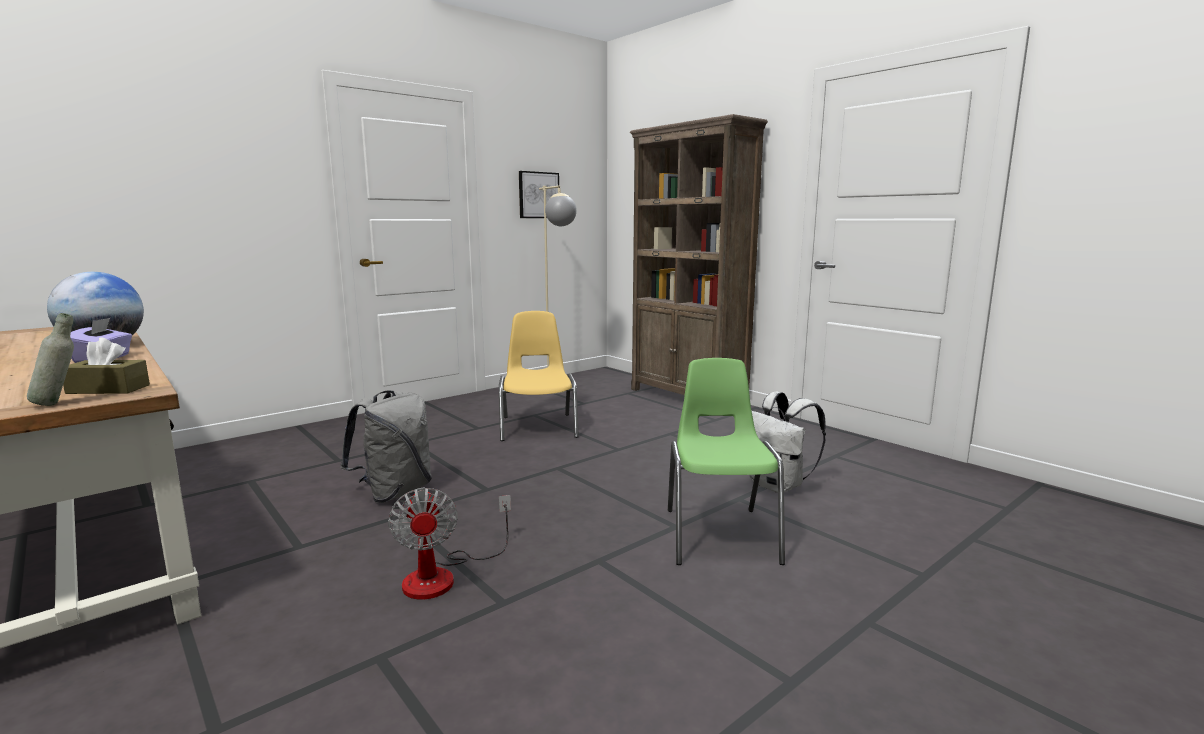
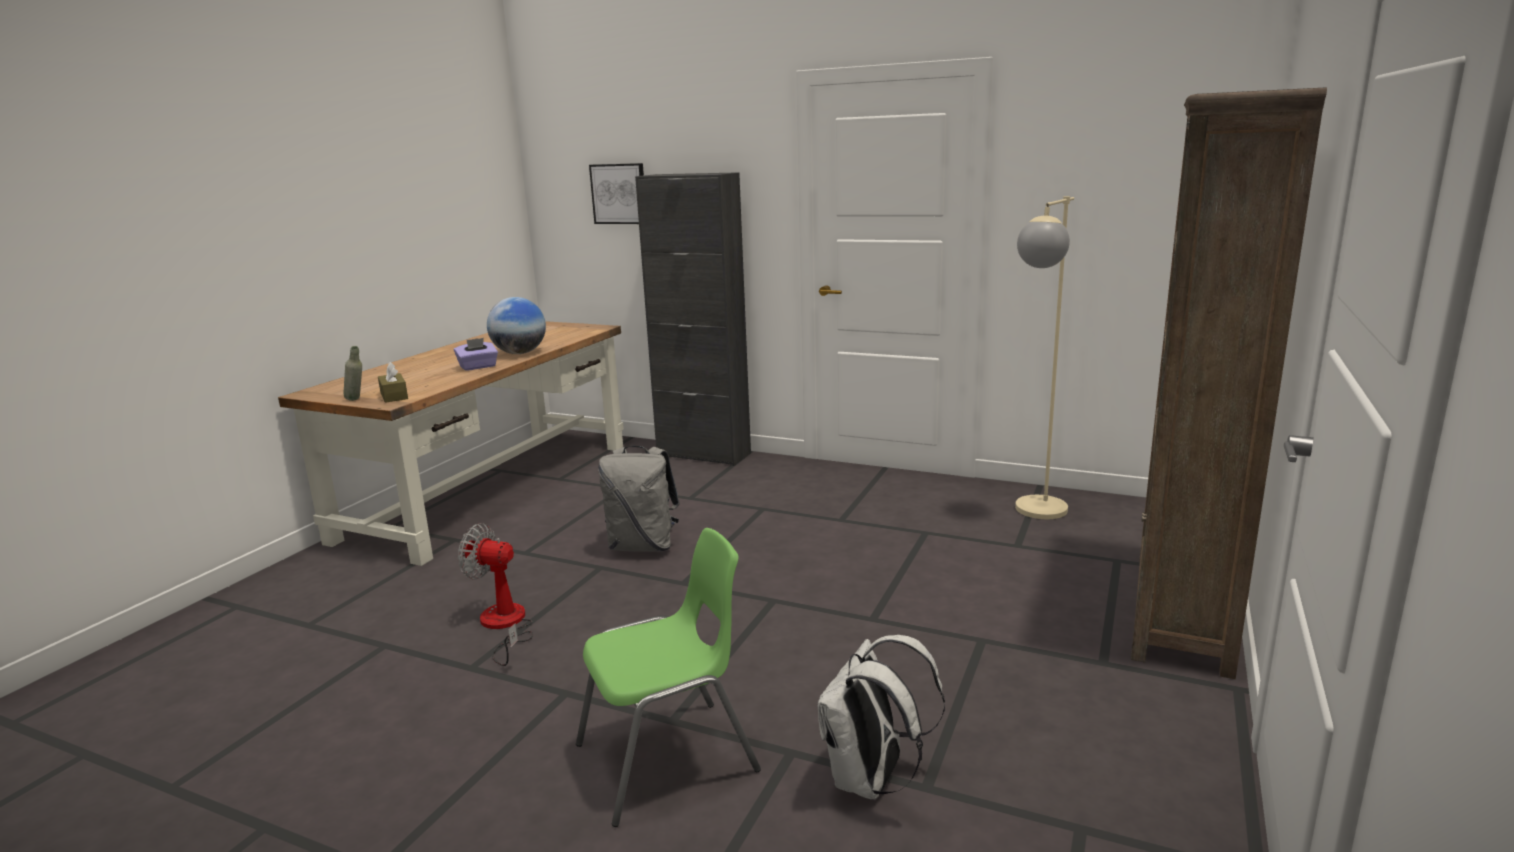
camera: 65 degrees right, 5 degrees up
fan [388,487,511,600] -> fan turned 60 degrees clockwise [458,523,533,666]
yellow chair [499,311,579,441] -> none
picture [519,171,559,218] -> picture moved to [589,163,644,224]
none -> black cabinet [635,172,751,466]

